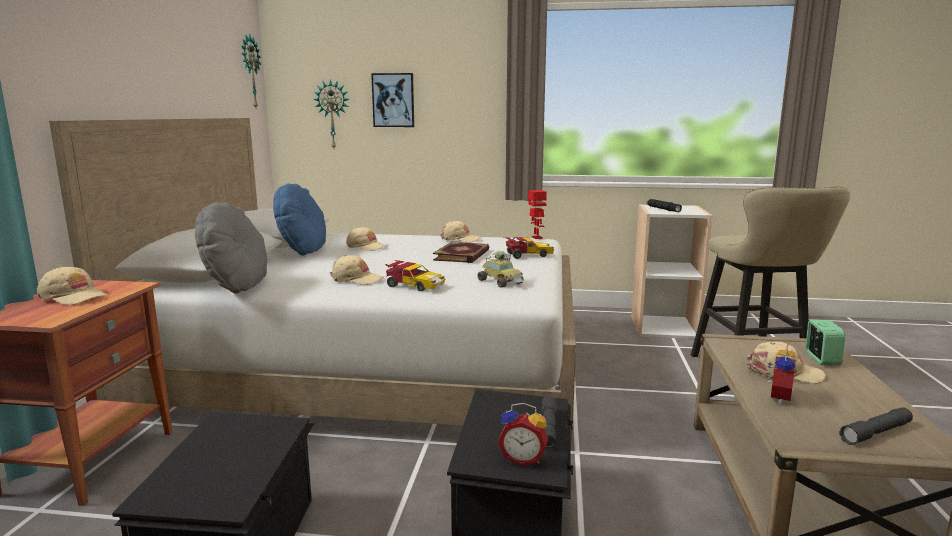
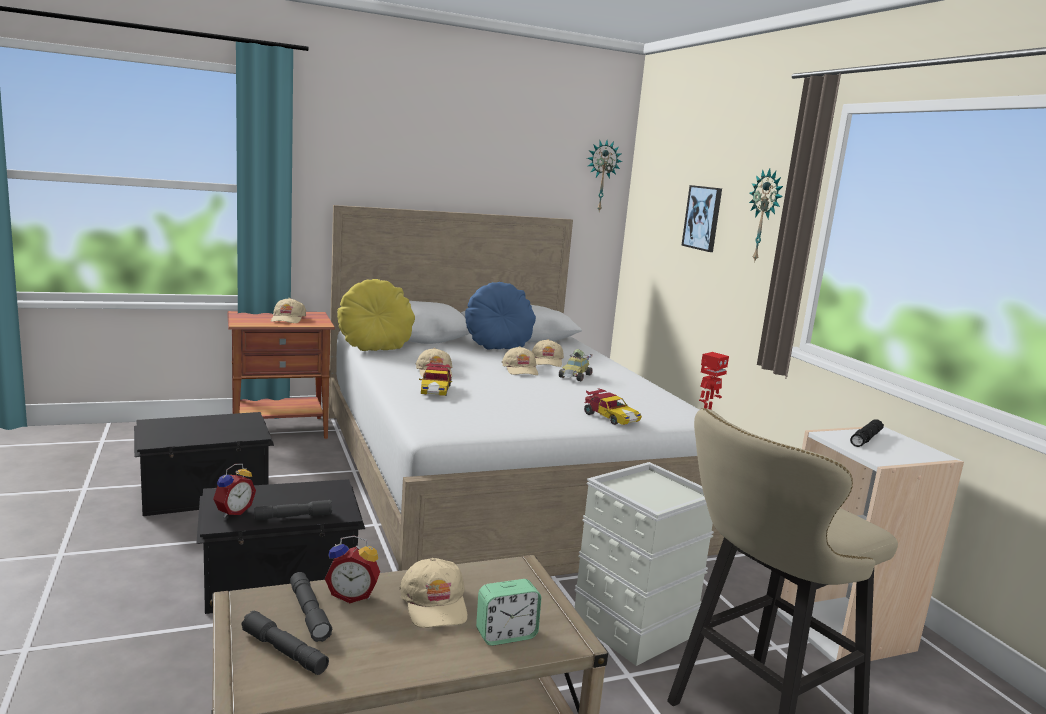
camera: 60 degrees right, 0 degrees up
grey pillow [195,202,267,294] -> yellow pillow [337,279,415,351]
wall clock [313,79,350,148] -> wall clock moved to [749,168,783,263]
book [433,241,489,263] -> none
beige cap [440,220,481,242] -> beige cap moved to [502,346,538,375]
toy car [478,251,524,288] -> toy car moved to [559,349,593,382]
alarm clock [498,403,548,466] -> alarm clock turned 135 degrees counterclockwise [213,464,256,518]
none -> grey flashlight [290,572,333,642]
none -> grey storage box [574,462,714,666]

